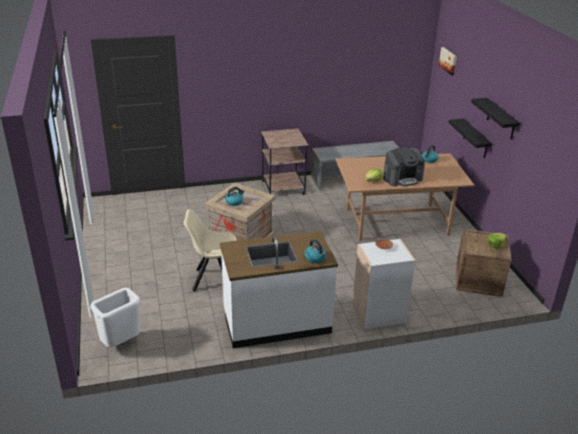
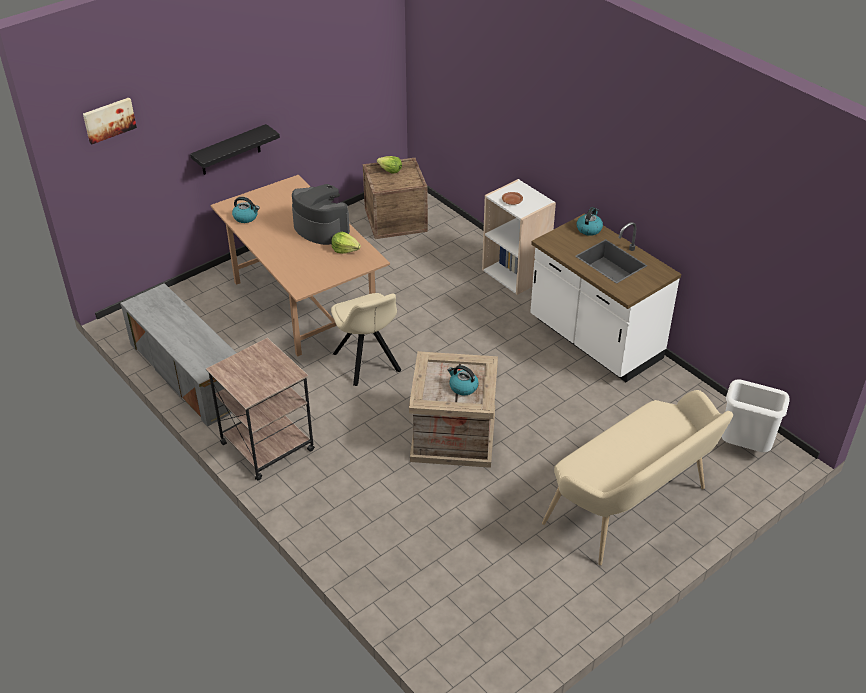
camera: 115 degrees left, 10 degrees up
beige chair [184,209,237,291] -> beige chair moved to [331,293,401,386]
black shelf [471,98,520,139] -> none
none -> beige bench [542,390,733,565]

